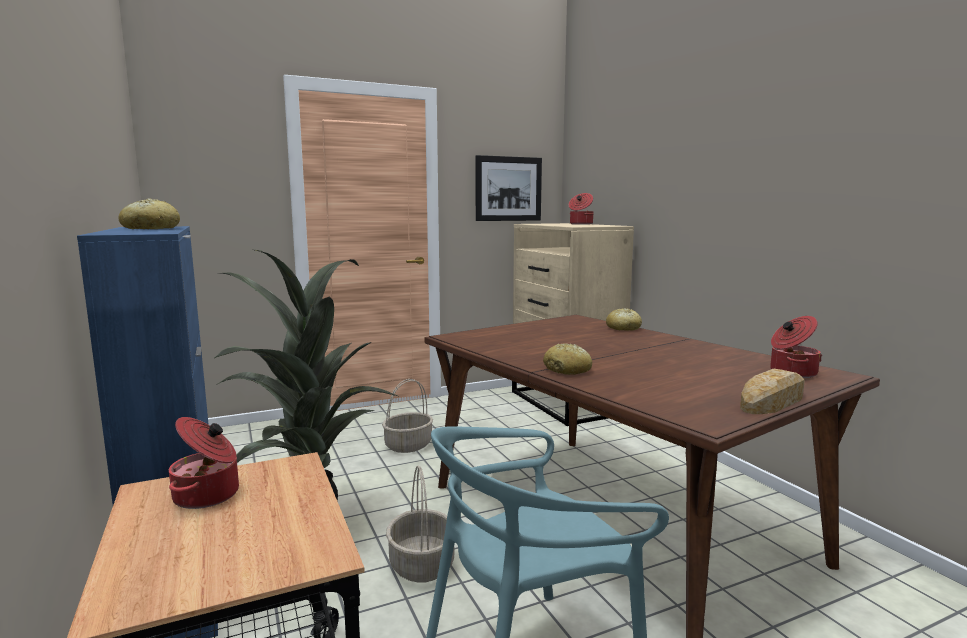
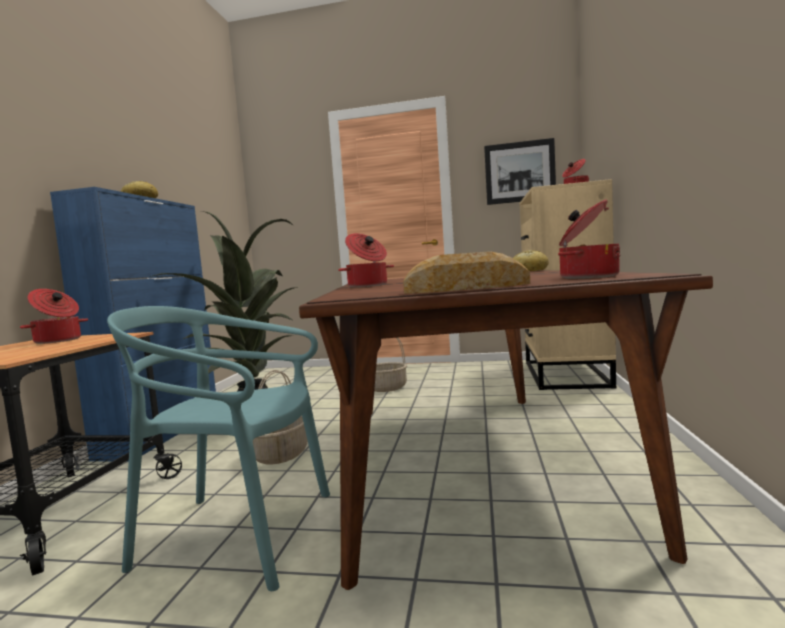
camera: 35 degrees right, 5 degrees down
bread [543,343,592,375] -> cooking pot [338,233,394,287]

